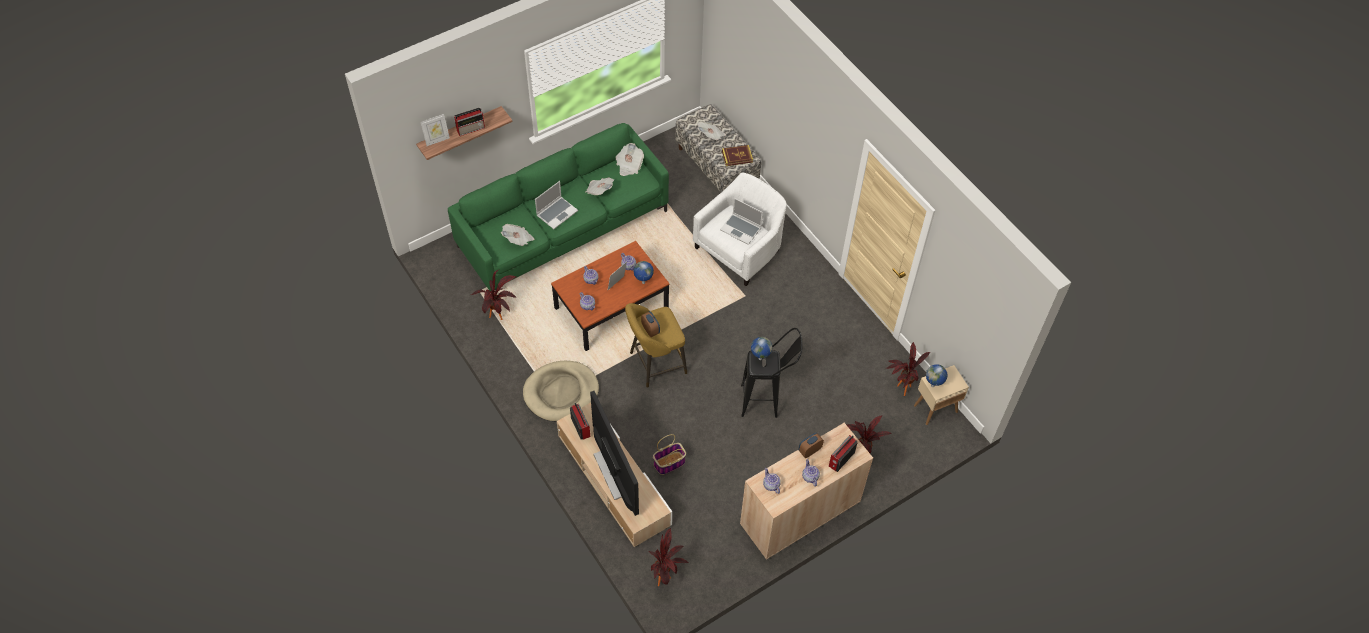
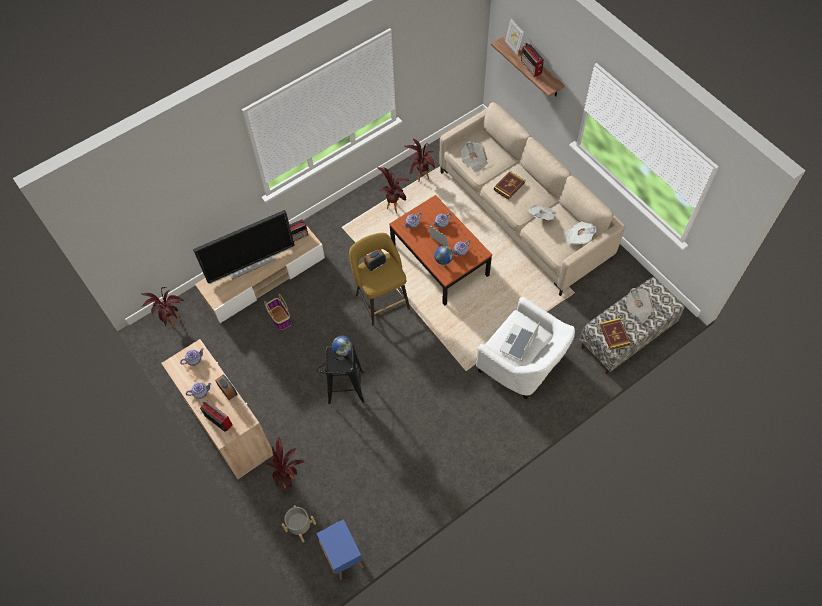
camera: 90 degrees right, 5 degrees up
green sofa [448,123,669,294] -> beige sofa [439,102,625,296]
beige dog bed [523,361,599,422] -> none
laptop [535,181,578,229] -> book [494,171,525,200]
potted plant [886,342,931,396] -> potted plant moved to [377,167,410,213]
beige side table [914,365,969,425] -> blue side table [316,519,364,580]
globe [926,364,948,387] -> none
none -> grey planter [282,505,316,542]

